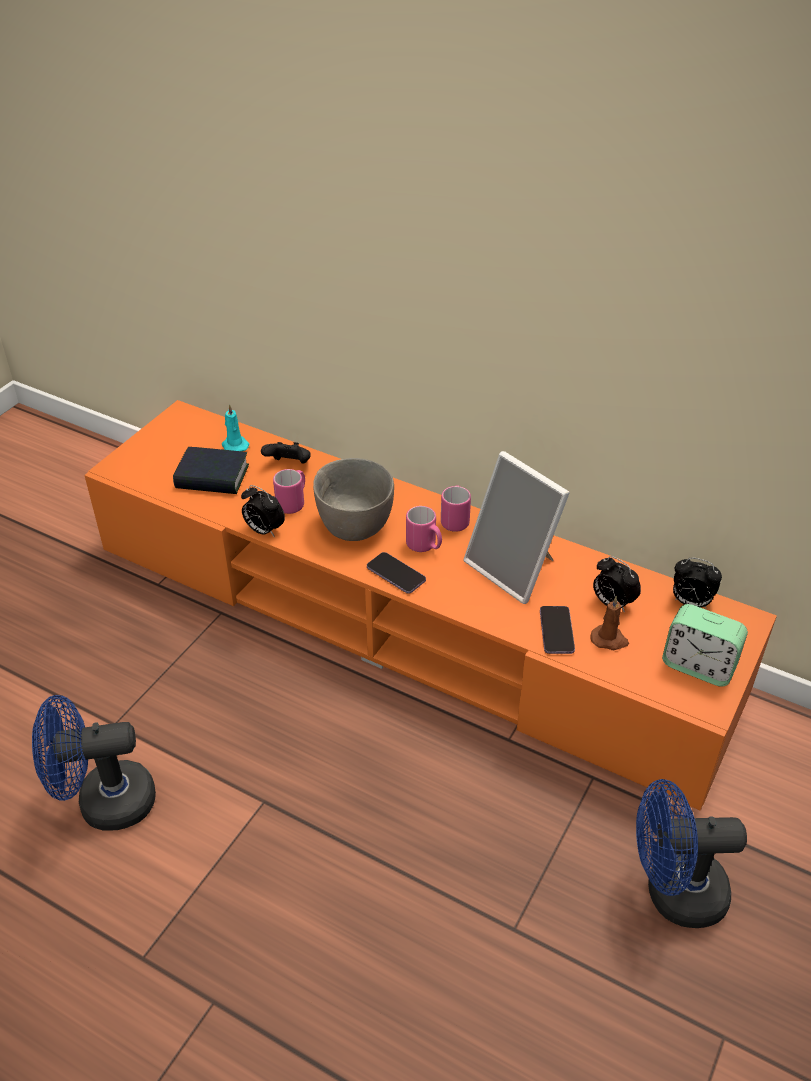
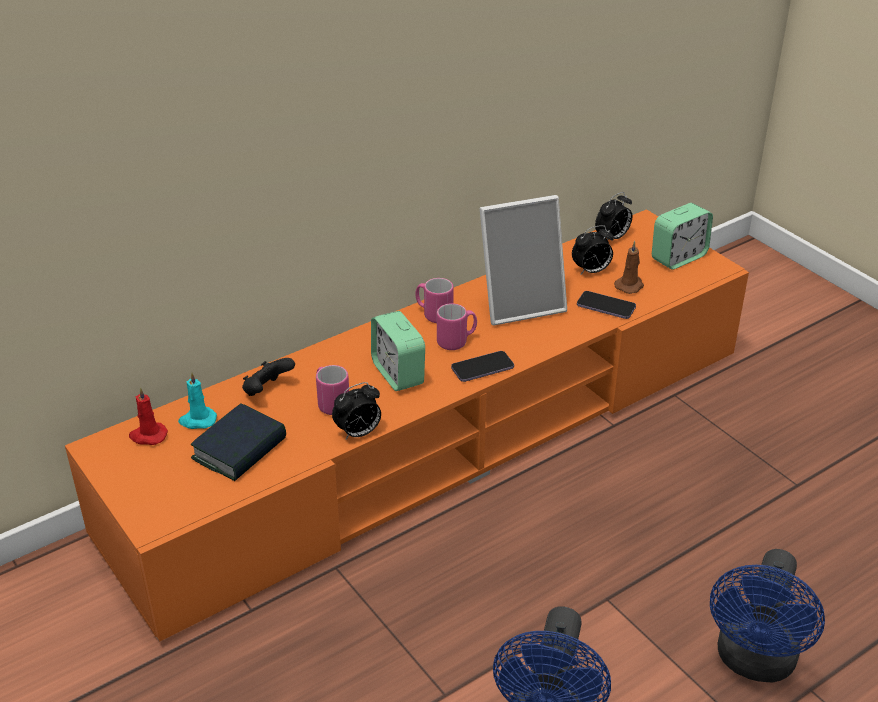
camera: 65 degrees left, 5 degrees down
grey bowl [313,458,394,541] -> alarm clock [371,311,425,391]
blue fan [636,779,747,928] -> blue fan moved to [710,549,825,682]
none -> red candle [129,387,168,445]

